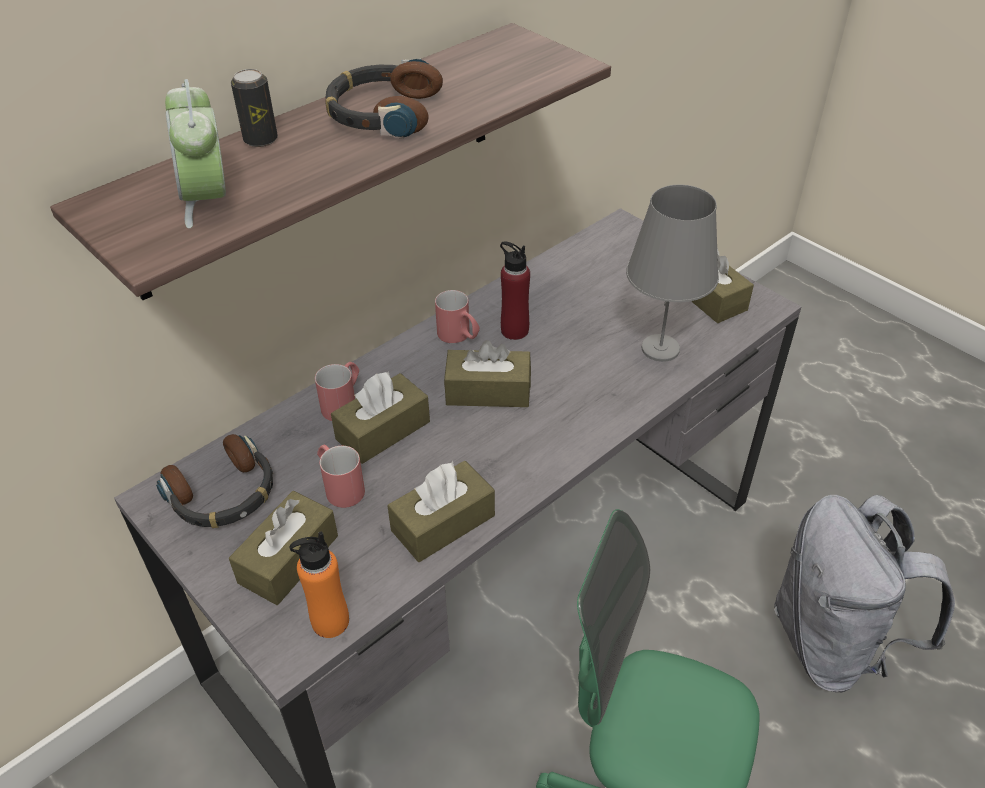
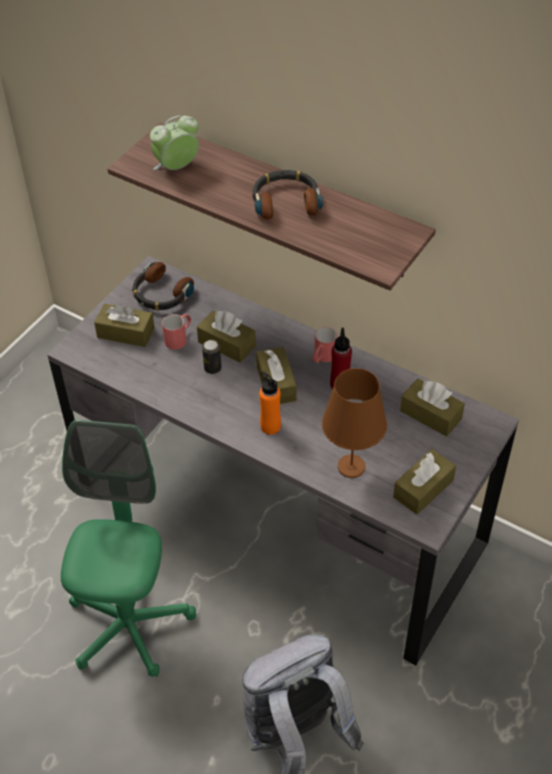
camera: 75 degrees right, 5 degrees up
can [231,69,278,147] -> can moved to [202,340,221,374]
orange bottle [289,531,349,638] -> orange bottle moved to [259,371,281,435]
red mug [315,362,359,421] -> none
brown tissue box [388,461,495,562] -> brown tissue box moved to [400,378,465,436]
grey table lamp [626,185,719,362] -> brown table lamp [322,368,387,478]

